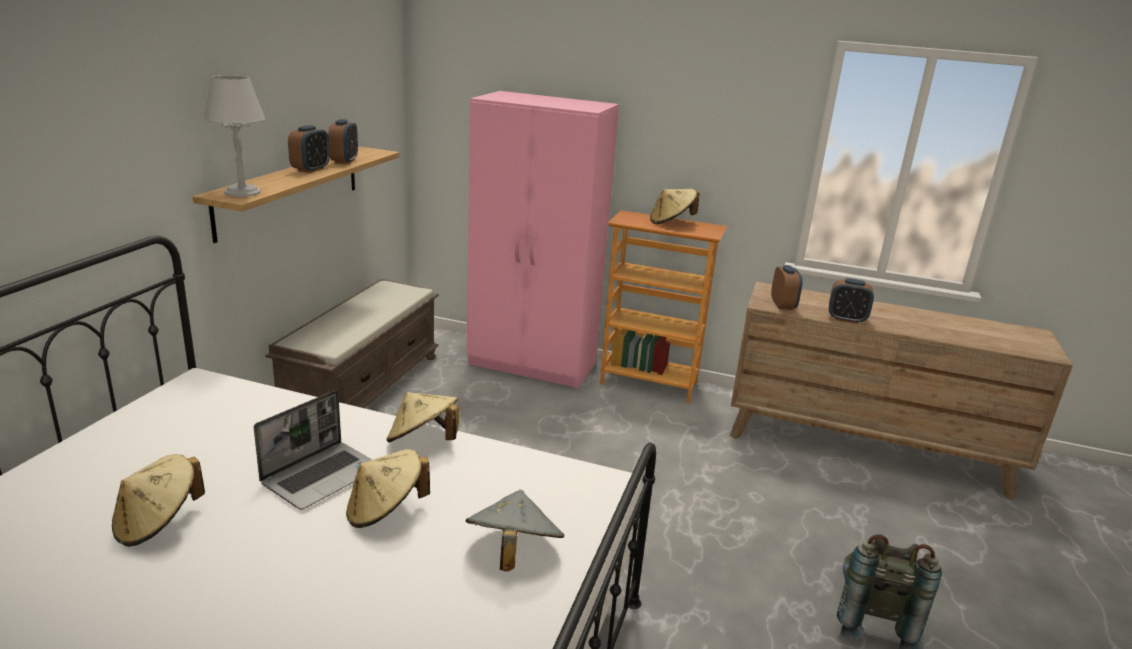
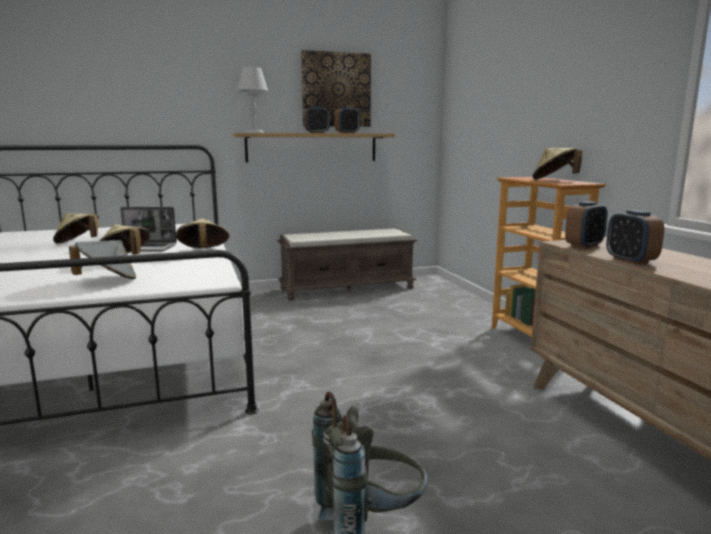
camera: 55 degrees right, 10 degrees down
pink wardrobe [467,91,619,389] -> none
none -> picture [301,50,371,127]

